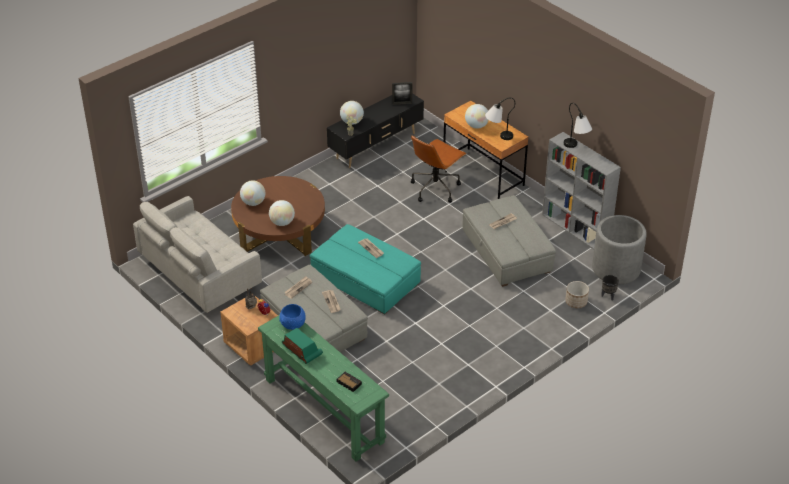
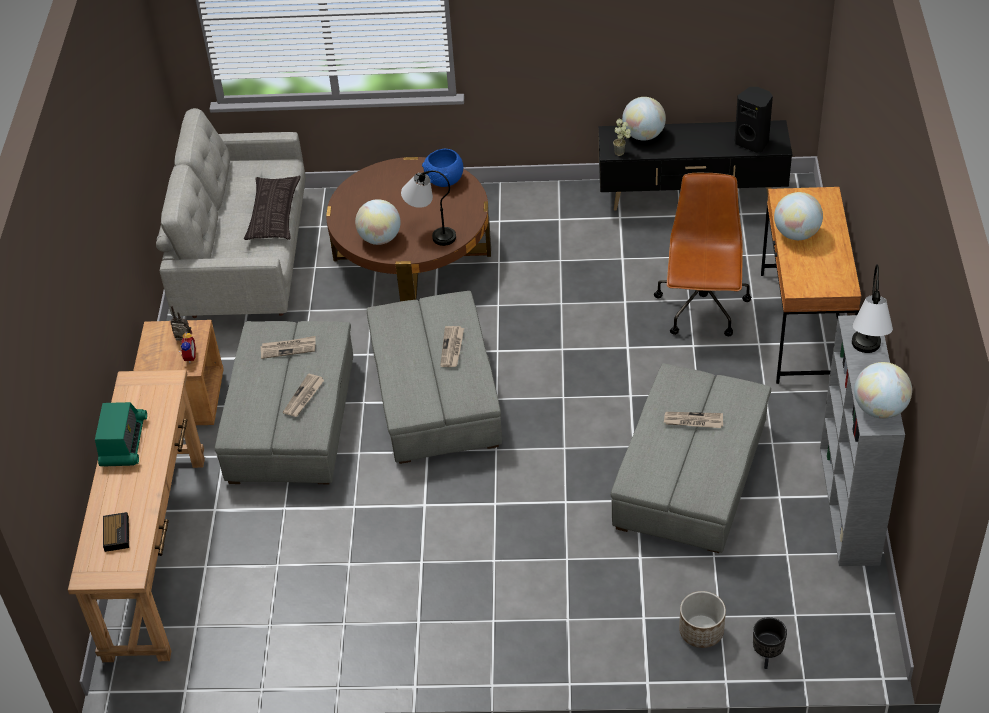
camera: 45 degrees right, 5 degrees up
globe [240,180,265,206] -> globe moved to [854,362,912,419]
green console table [258,315,389,461] -> brown console table [68,370,205,662]
blue bowl [279,304,306,330] -> blue bowl moved to [422,149,463,187]
turquoise ottoman [310,224,421,315] -> grey ottoman [367,291,502,464]
picture frame [392,82,412,105] -> black speaker [735,87,773,153]
brown office chair [411,135,467,203] -> brown office chair turned 105 degrees clockwise [654,173,752,336]
table lamp [485,98,515,140] -> table lamp moved to [401,170,456,246]
grey planter [592,215,647,284] -> none
none -> pillow [244,176,300,240]

